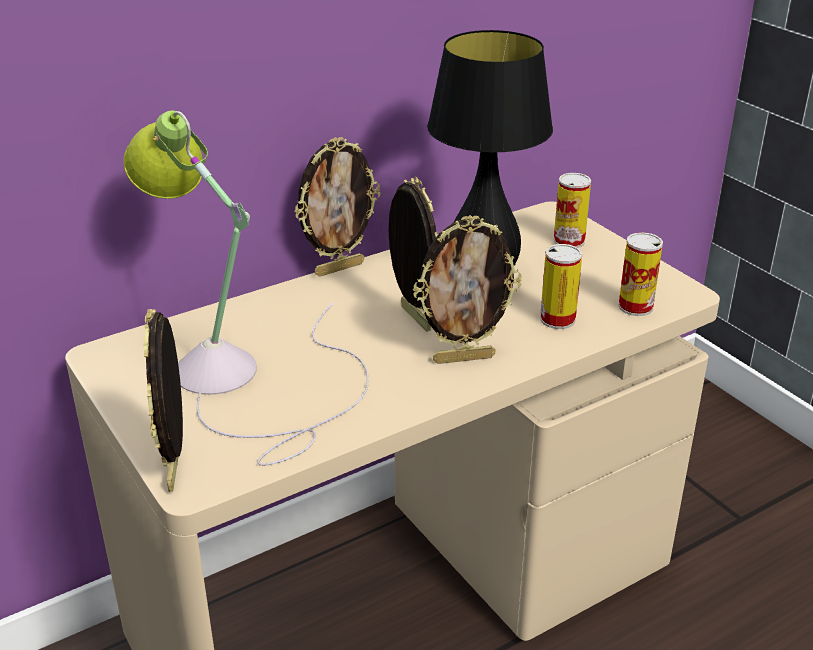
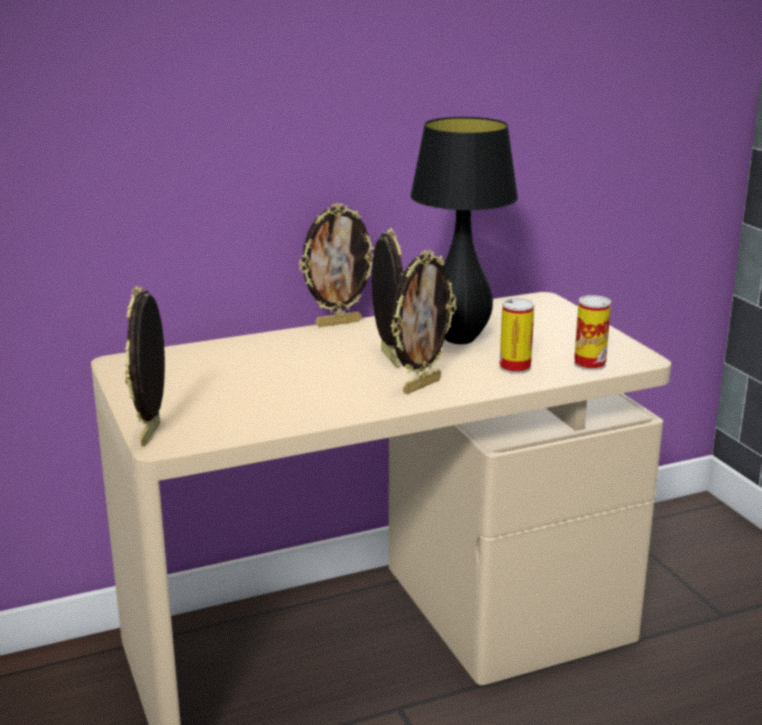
camera: 10 degrees right, 10 degrees down
table lamp [123,110,369,466] -> none
picture frame [413,215,522,364] -> picture frame turned 45 degrees counterclockwise [390,250,457,394]
can [554,173,591,248] -> none

